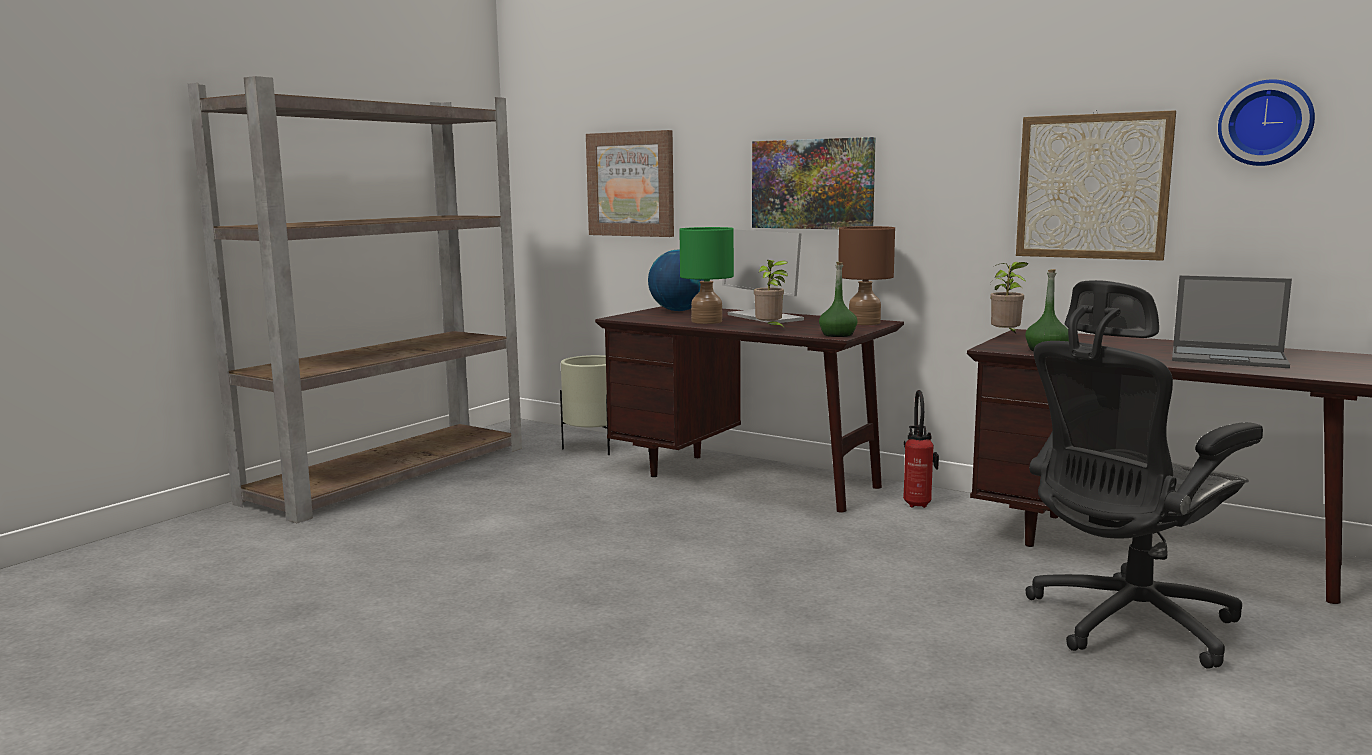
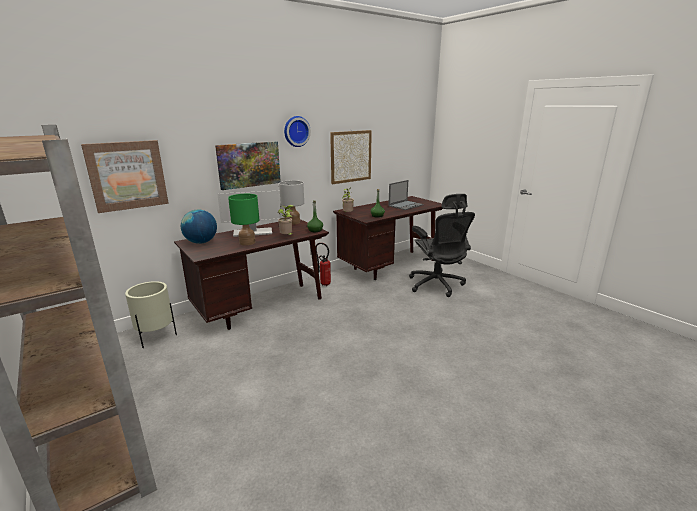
camera: 70 degrees left, 10 degrees up
brown table lamp [838,226,895,325] -> grey table lamp [279,180,304,225]
wall clock [1218,79,1315,166] -> wall clock moved to [284,116,311,147]

